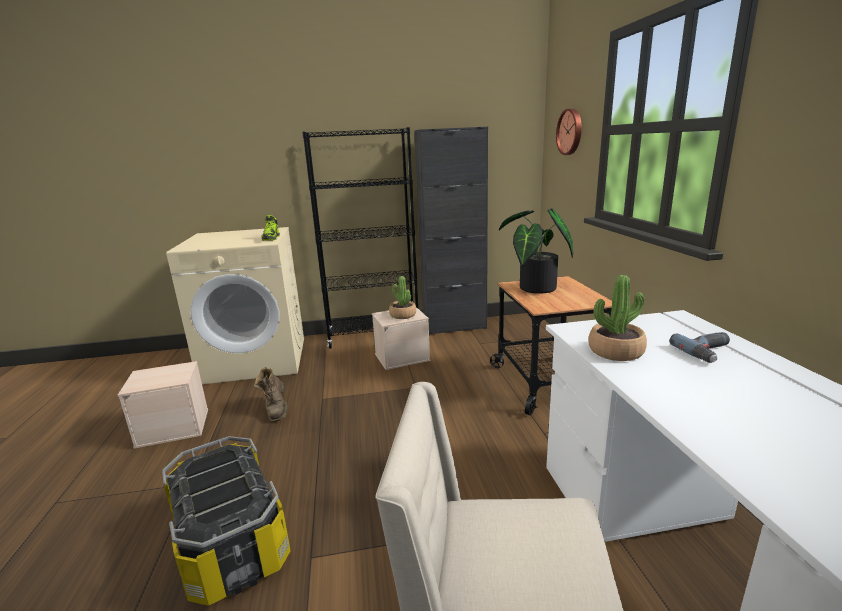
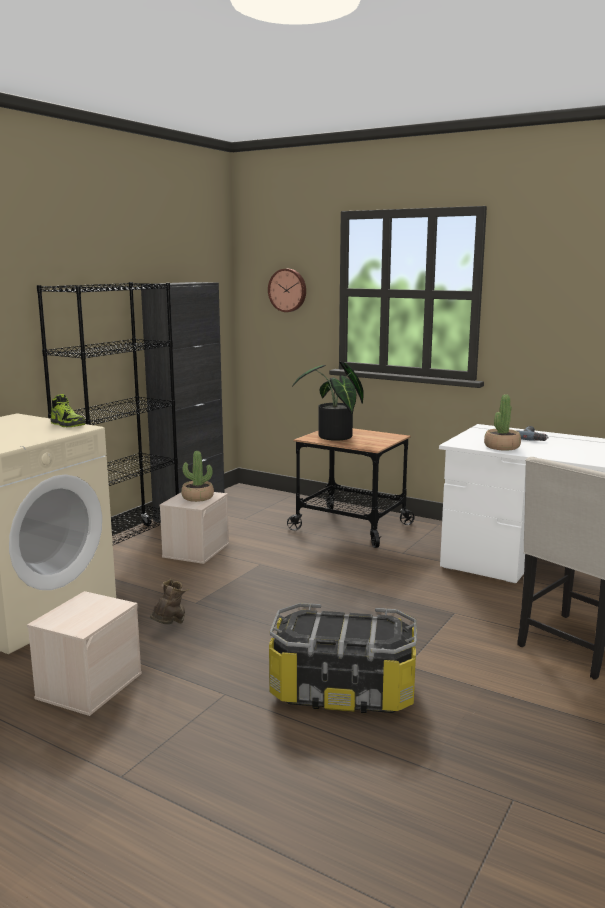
camera: 50 degrees left, 5 degrees down
brown boot [254,367,287,423] -> brown boot turned 105 degrees counterclockwise [150,579,190,624]

